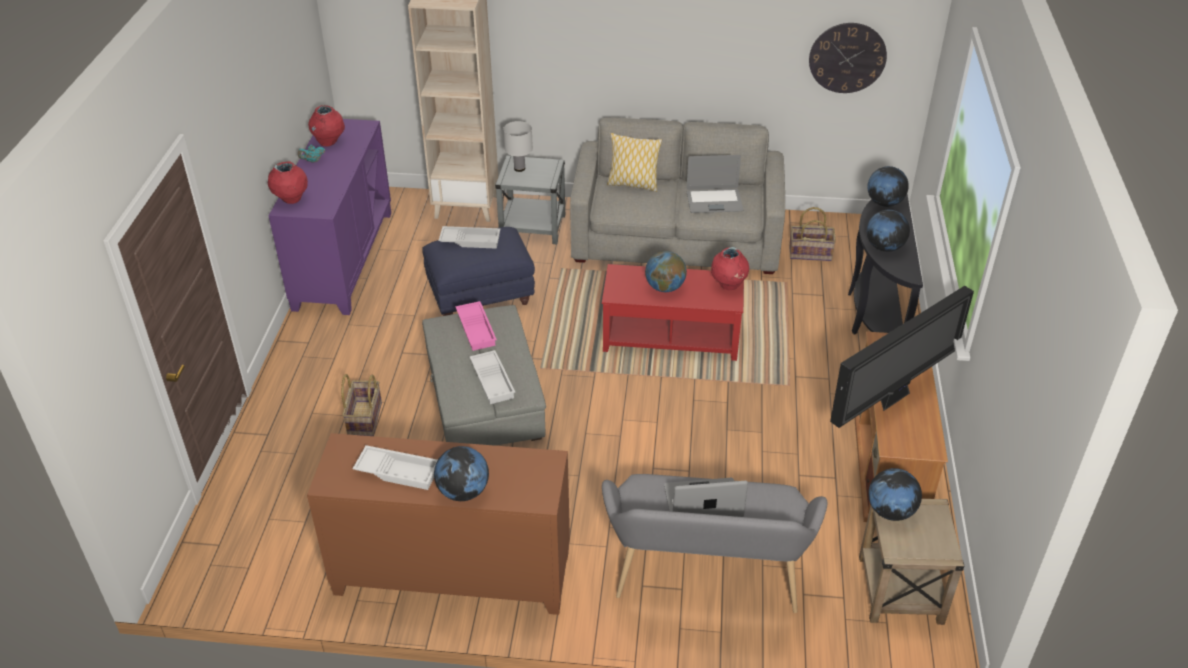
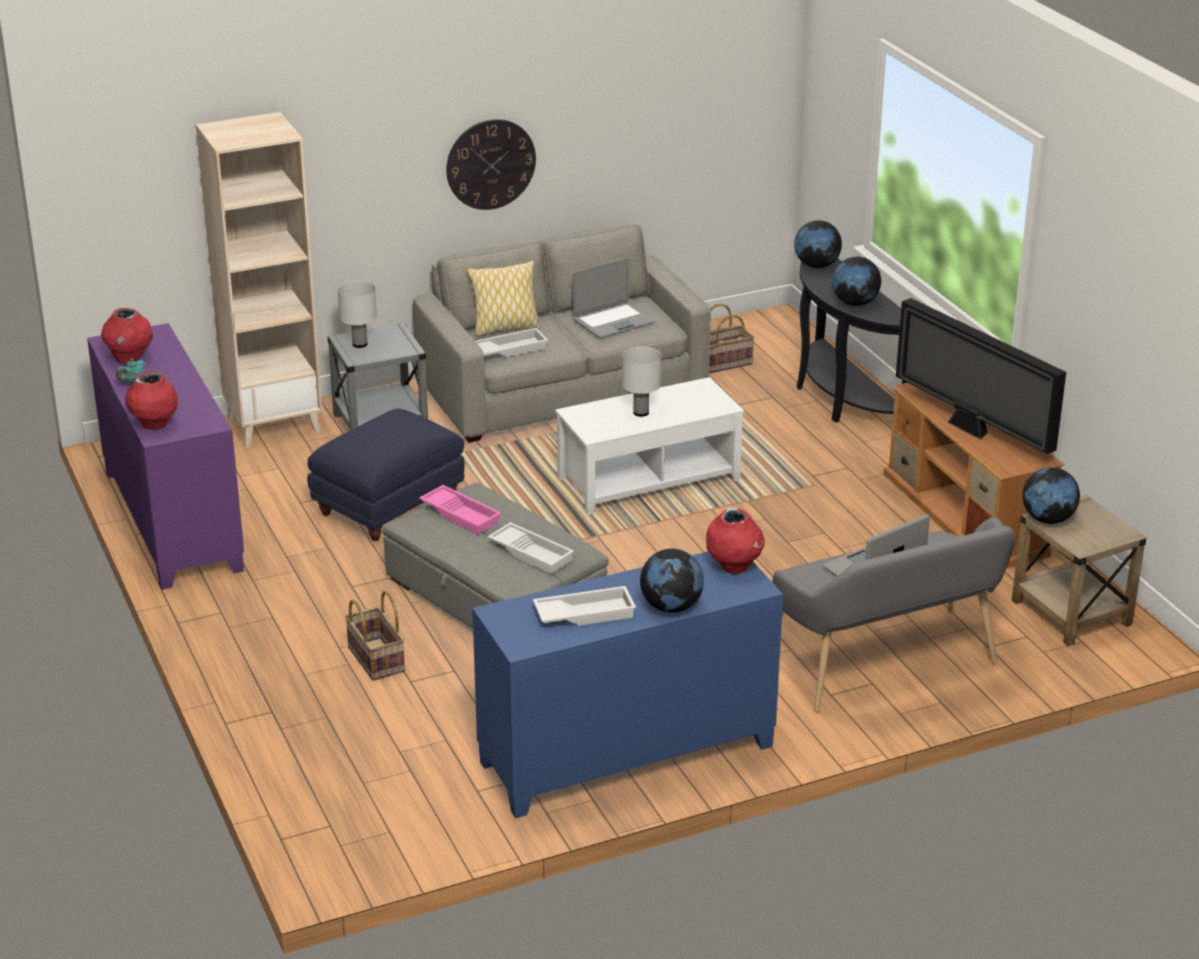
camera: 30 degrees left, 10 degrees down
brown cabinet [307,433,570,615] -> blue cabinet [472,551,783,818]
white tray [439,226,500,249] -> white tray moved to [475,328,548,357]
red coffee table [602,264,744,361] -> white coffee table [555,377,744,515]
globe [645,251,687,292] -> white table lamp [622,346,662,417]
red vase [711,247,749,290] -> red vase moved to [706,508,765,574]
wall clock [809,23,887,93] -> wall clock moved to [446,119,536,210]
television [830,286,974,428] -> television turned 120 degrees clockwise [896,298,1066,454]

